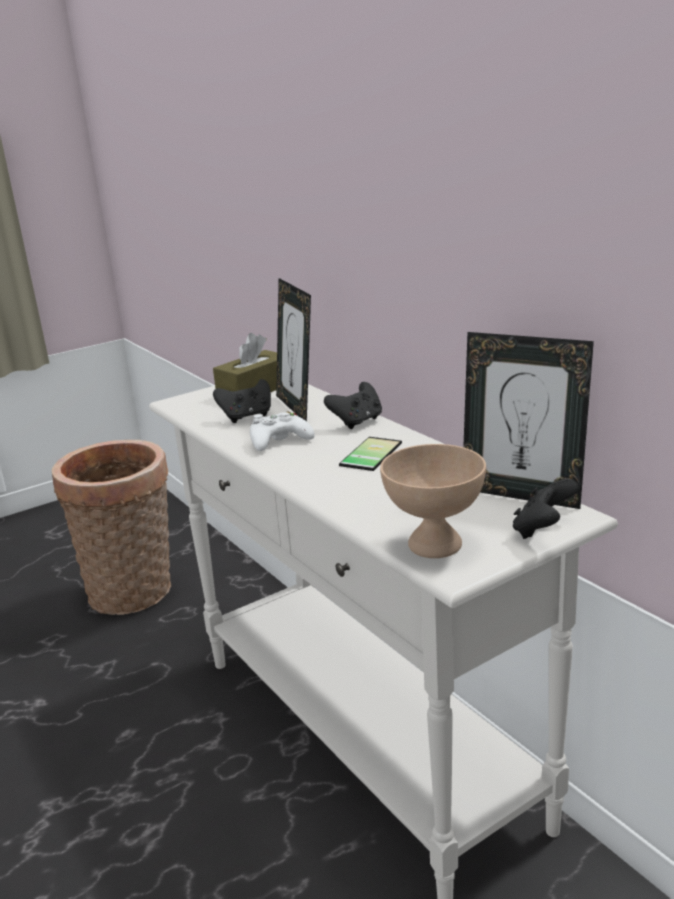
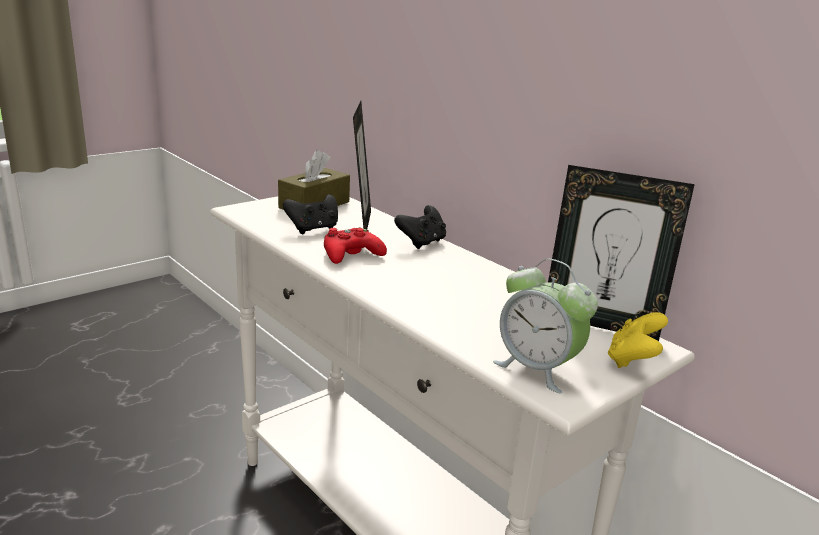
camera: 10 degrees left, 0 degrees up
basket [52,440,171,615] -> none
white game controller [250,411,315,451] -> red game controller [324,227,387,264]
picture frame [276,278,311,421] -> picture frame turned 150 degrees counterclockwise [353,101,371,229]
phone [339,437,402,471] -> none
beige bowl [380,444,486,558] -> alarm clock [493,259,598,394]
black game controller [513,479,579,539] -> yellow game controller [608,312,668,368]

